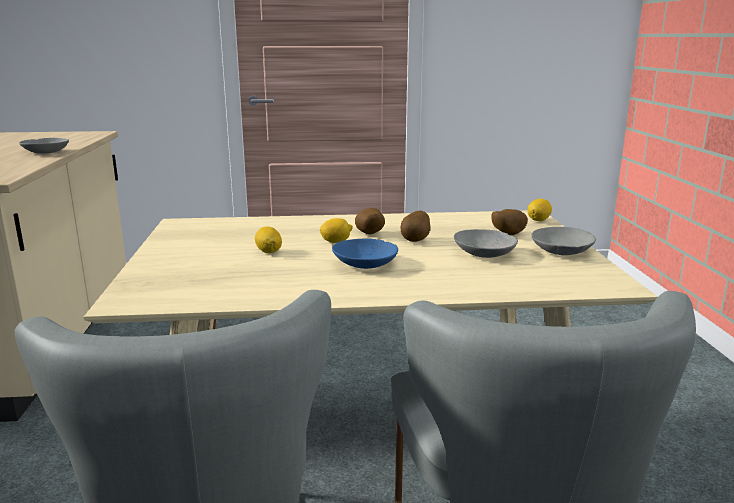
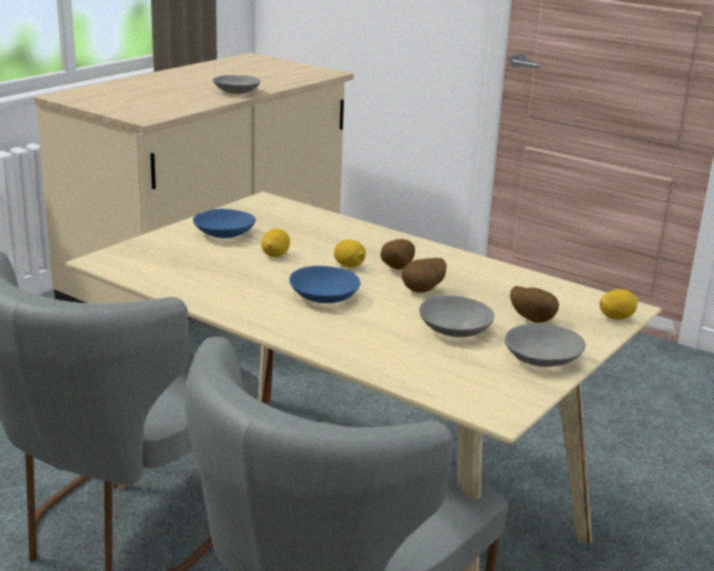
camera: 40 degrees right, 5 degrees up
none -> blue bowl [193,209,256,238]

